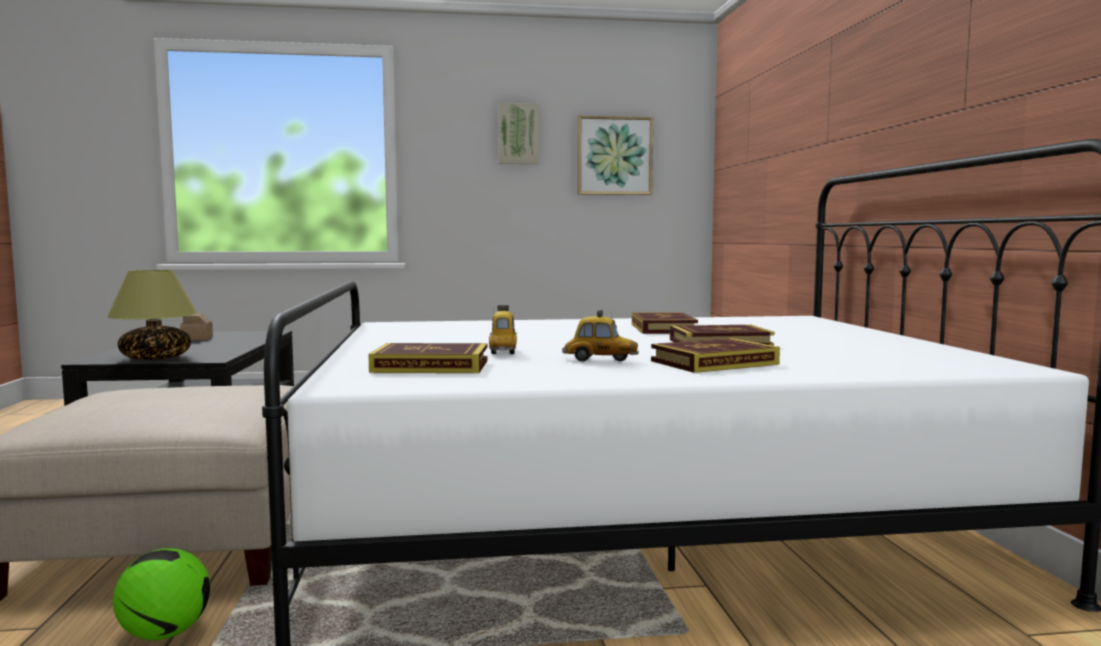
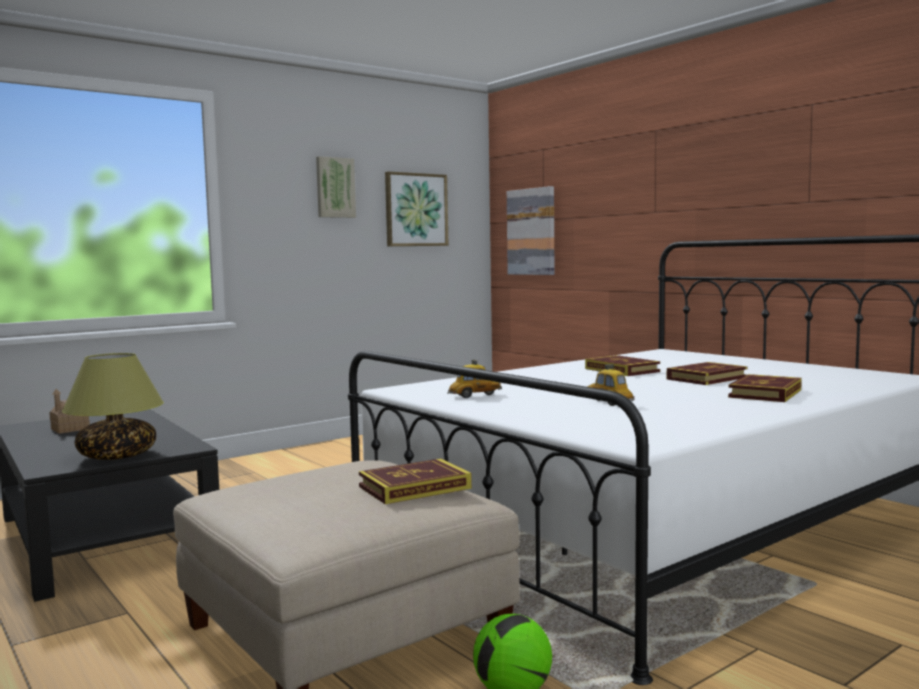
camera: 30 degrees left, 0 degrees up
book [368,343,488,373] -> book moved to [359,458,472,504]
toy car [562,310,639,362] -> toy car moved to [447,360,502,398]
none -> picture [507,186,554,275]

